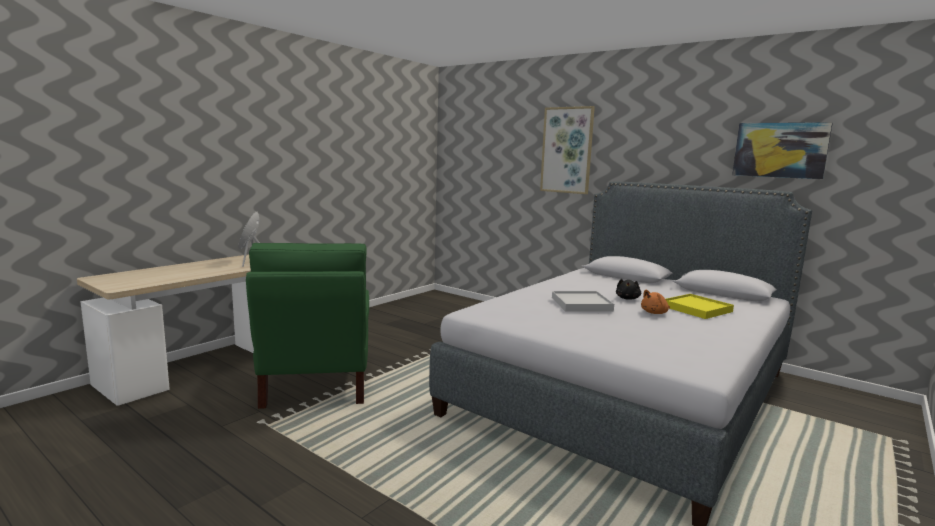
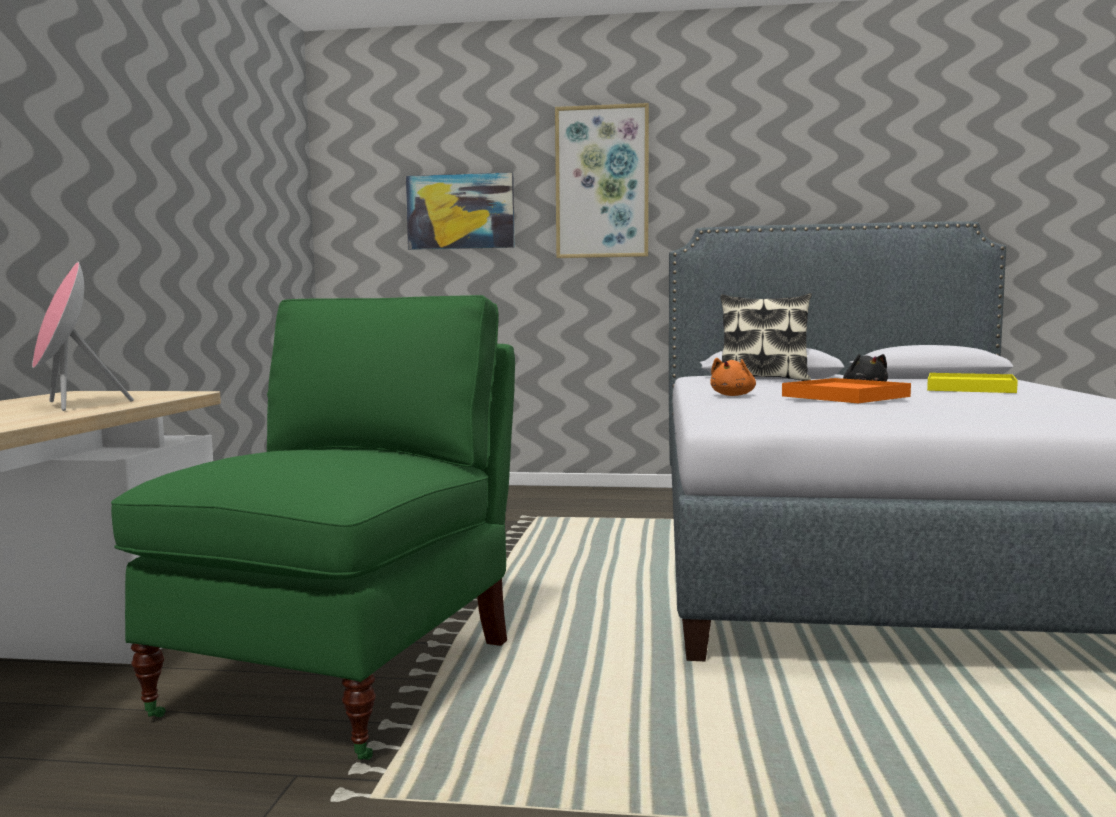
camera: 30 degrees left, 5 degrees down
green chair [246,243,369,409] -> green chair turned 120 degrees counterclockwise [111,295,515,760]
white tray [552,291,614,312] -> orange tray [782,378,911,403]
orange plush toy [641,290,670,314] -> orange plush toy moved to [710,358,756,396]
picture [732,122,833,179] -> picture moved to [406,172,515,250]
none -> pillow [720,293,812,381]

